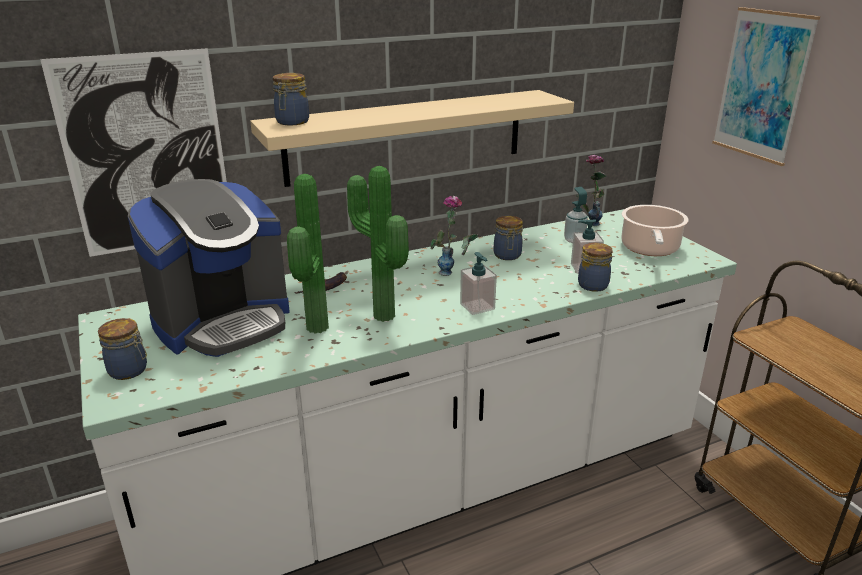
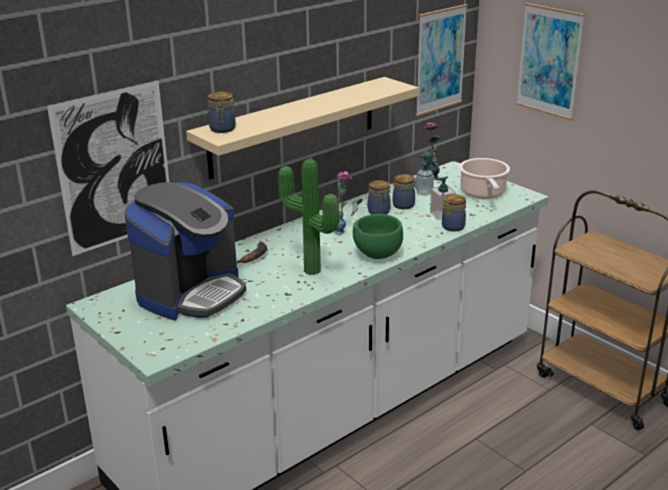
camera: 15 degrees left, 0 degrees up
jar [98,318,147,380] -> jar moved to [393,174,418,209]
potted plant [287,174,329,334] -> none
soap dispenser [460,252,497,315] -> green bowl [353,214,403,259]
none -> picture [416,4,468,116]

